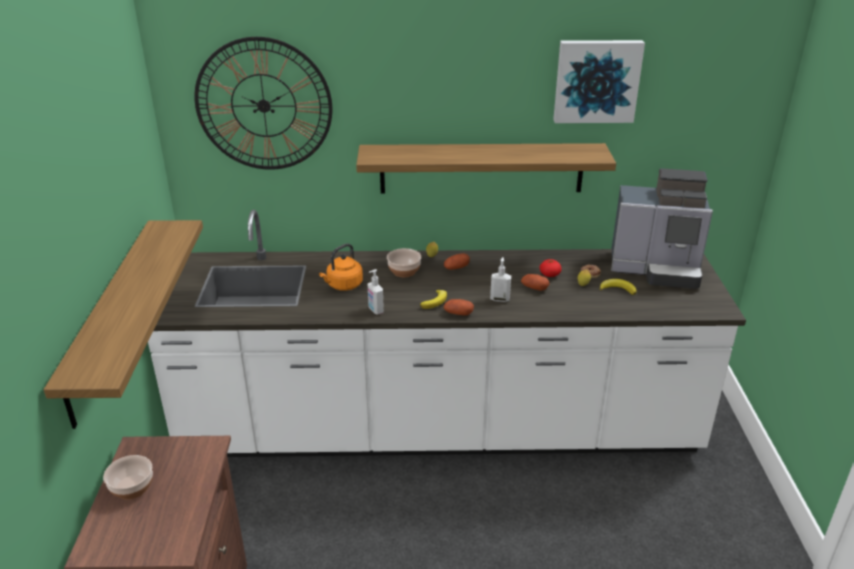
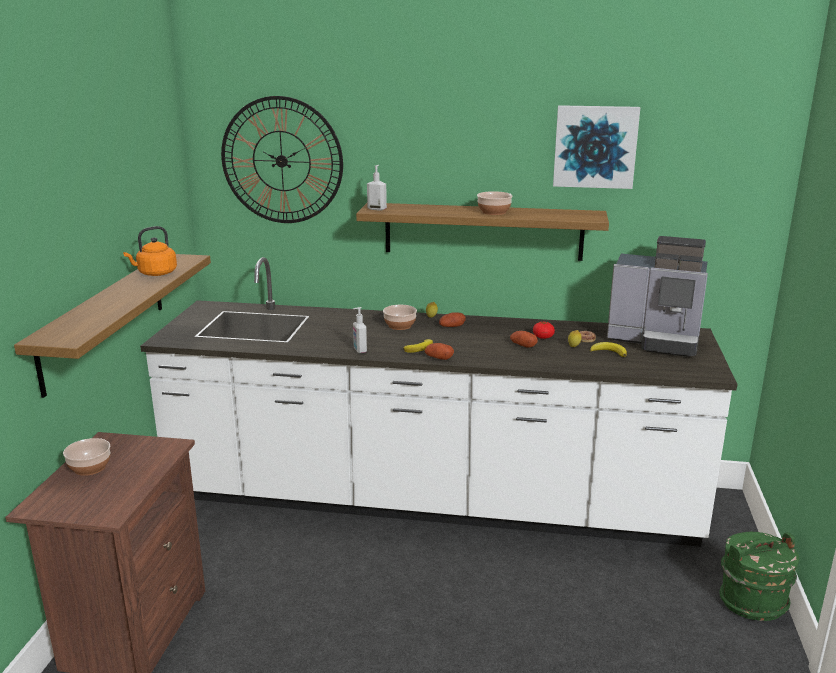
camera: 10 degrees right, 10 degrees down
orange kettle [319,243,363,291] -> orange kettle moved to [123,226,177,276]
soap dispenser [490,257,511,302] -> soap dispenser moved to [367,165,387,211]
none -> bowl [477,191,512,215]
none -> green bucket [719,532,799,621]

